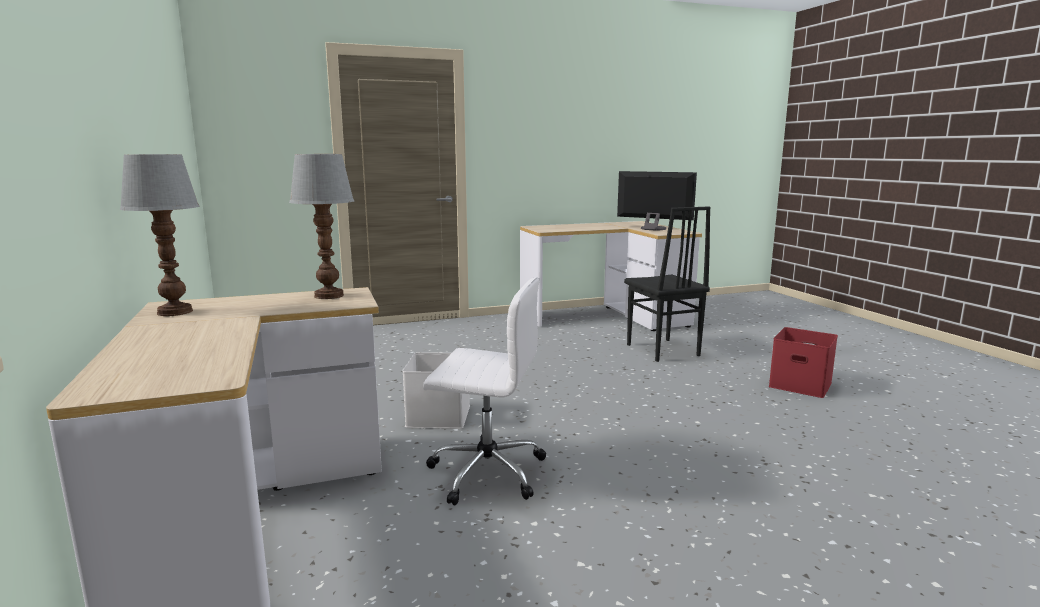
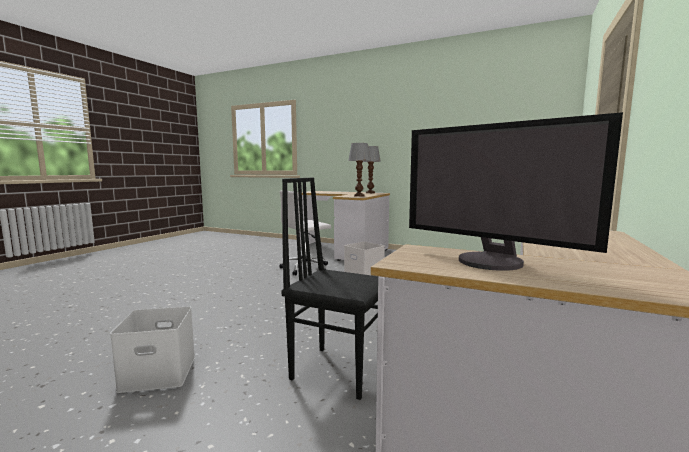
camera: 135 degrees right, 5 degrees down
monitor [617,171,697,231] -> monitor turned 60 degrees clockwise [409,112,623,271]
red storage box [769,327,838,398] -> white storage box [110,306,195,393]

